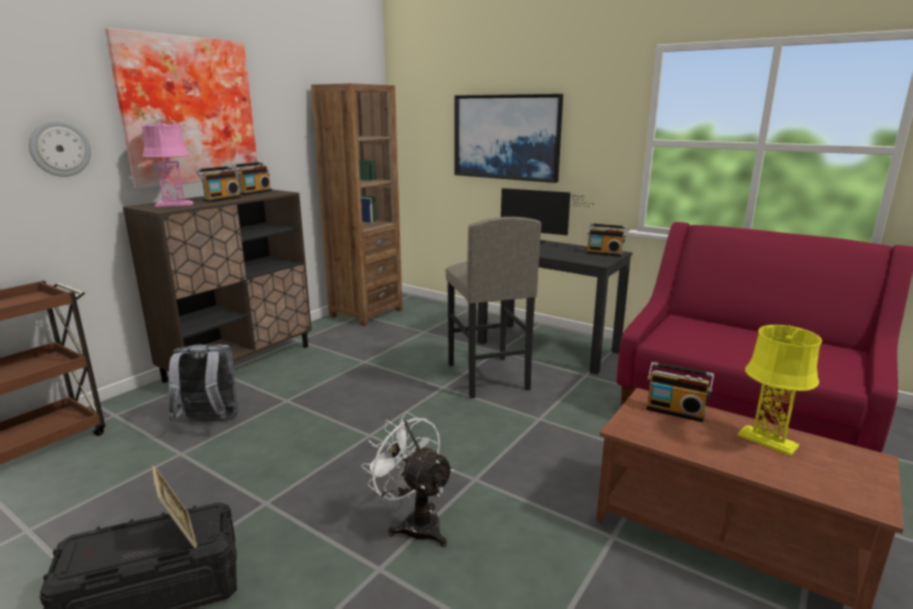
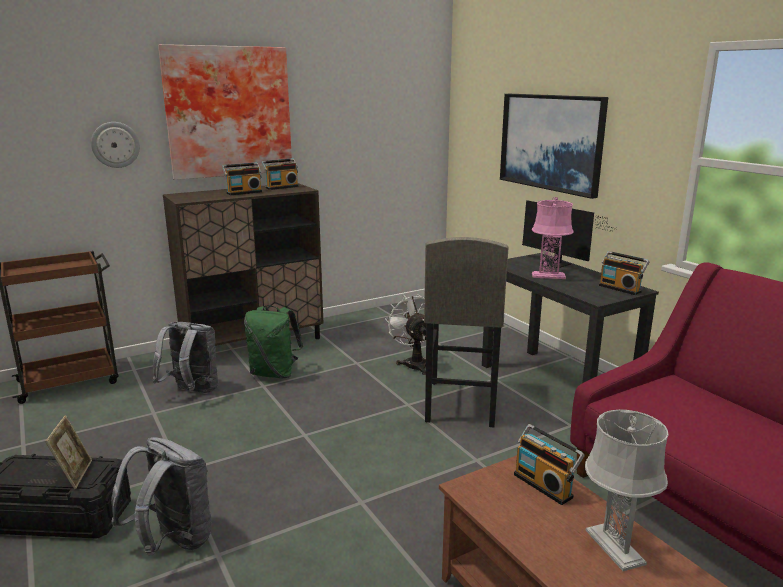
camera: 25 degrees right, 0 degrees up
pink table lamp [141,119,193,207] -> pink table lamp moved to [532,197,574,279]
brown bookcase [311,83,403,327] -> none
white fan [361,412,454,547] -> white fan moved to [385,294,426,375]
yellow table lamp [738,325,822,456] -> grey table lamp [585,410,669,571]
none -> grey backpack [111,437,211,555]
none -> green backpack [244,306,303,378]

